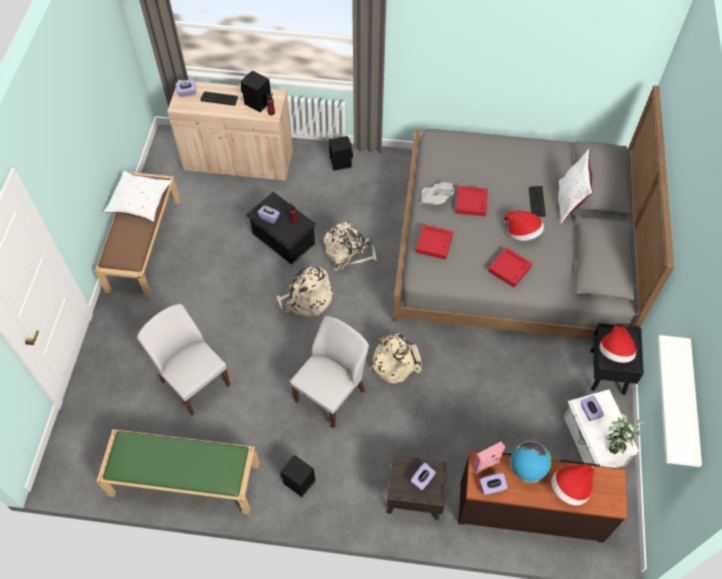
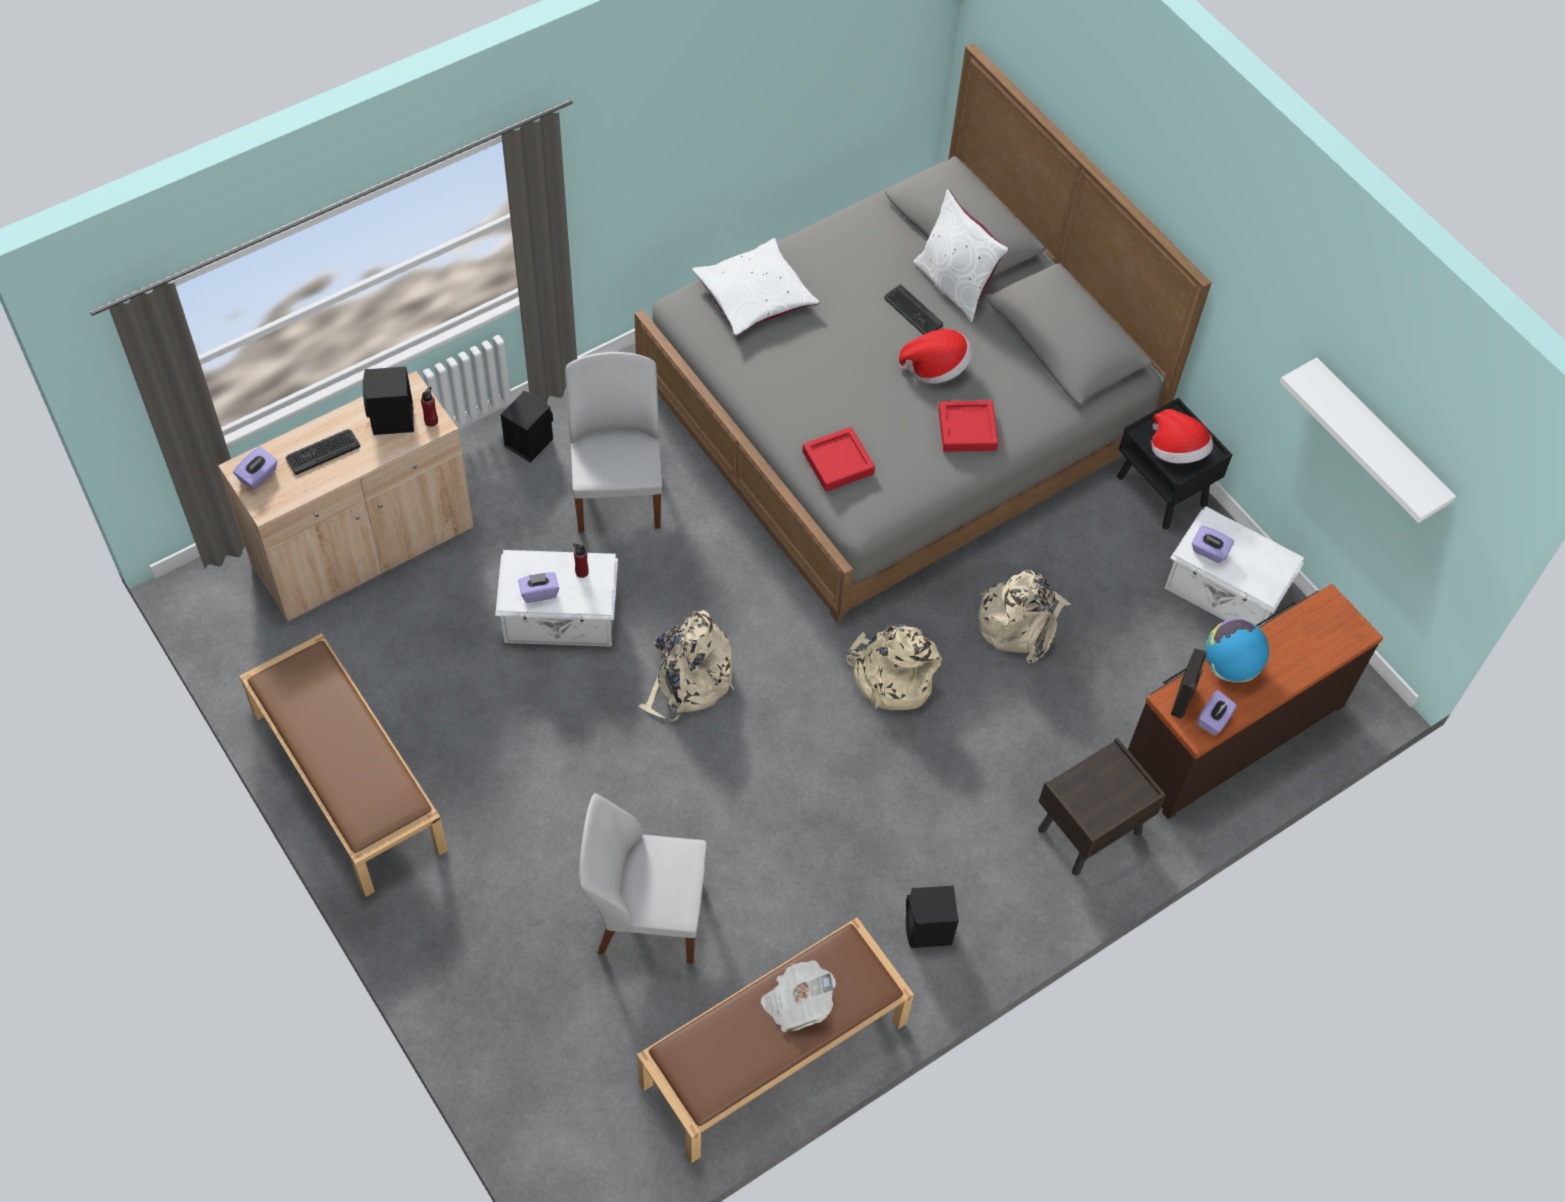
camera: 45 degrees left, 0 degrees up
green bench [97,429,260,515] -> brown bench [637,918,914,1163]
white pillow [103,171,172,222] -> white pillow moved to [692,238,820,336]
black storage box [246,192,315,264] -> white storage box [495,550,618,647]
white chair [290,316,369,428] -> white chair moved to [565,352,662,533]
beige backpack [323,222,377,271] -> beige backpack moved to [978,570,1071,663]
purple tissue box [410,463,436,490] -> none
newspaper [421,182,454,205] -> newspaper moved to [761,960,836,1032]
red tray [456,186,488,216] -> none
pink speaker [473,442,505,474] -> black speaker [1171,648,1207,719]
hat [551,464,595,505] -> none
potted plant [605,413,645,454] -> none

